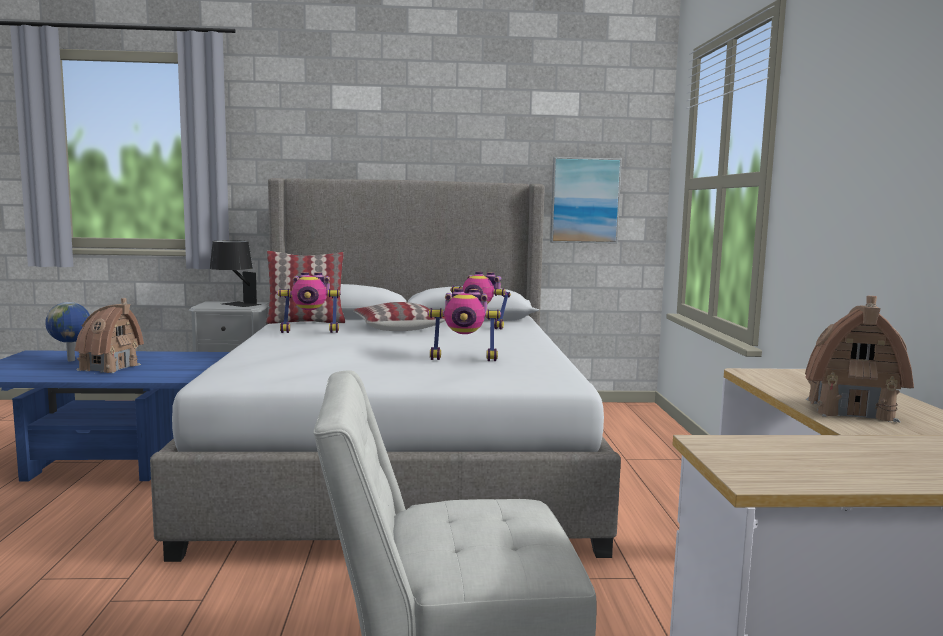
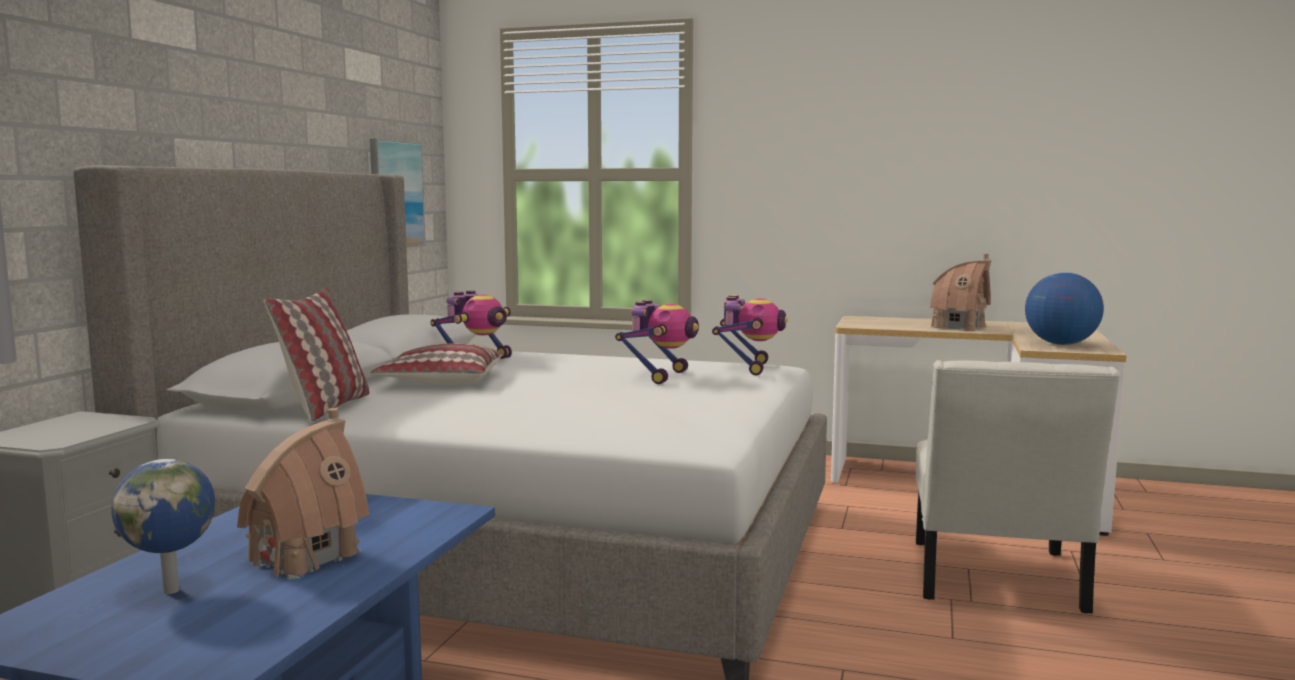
camera: 70 degrees left, 0 degrees up
black table lamp [210,240,262,307] -> none
toy robot [277,272,341,333] -> toy robot moved to [712,295,788,375]
none -> globe [1025,273,1104,345]

